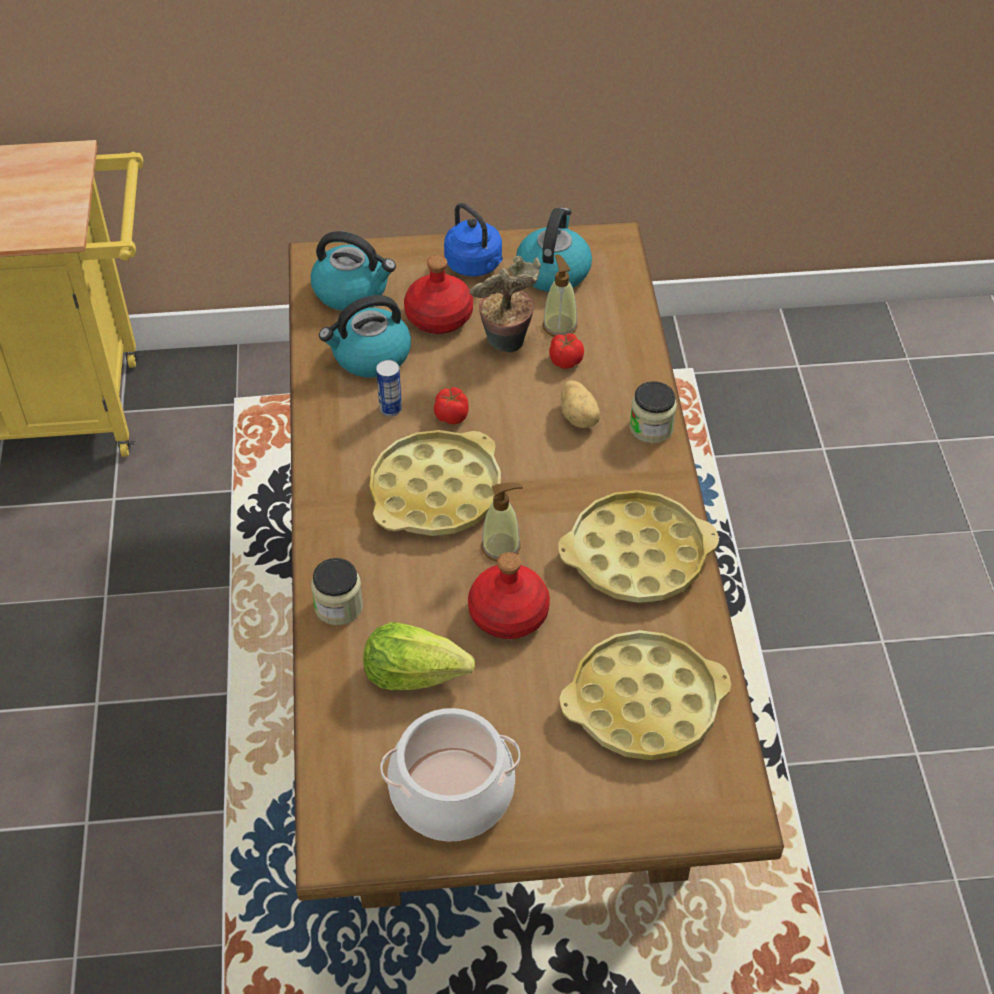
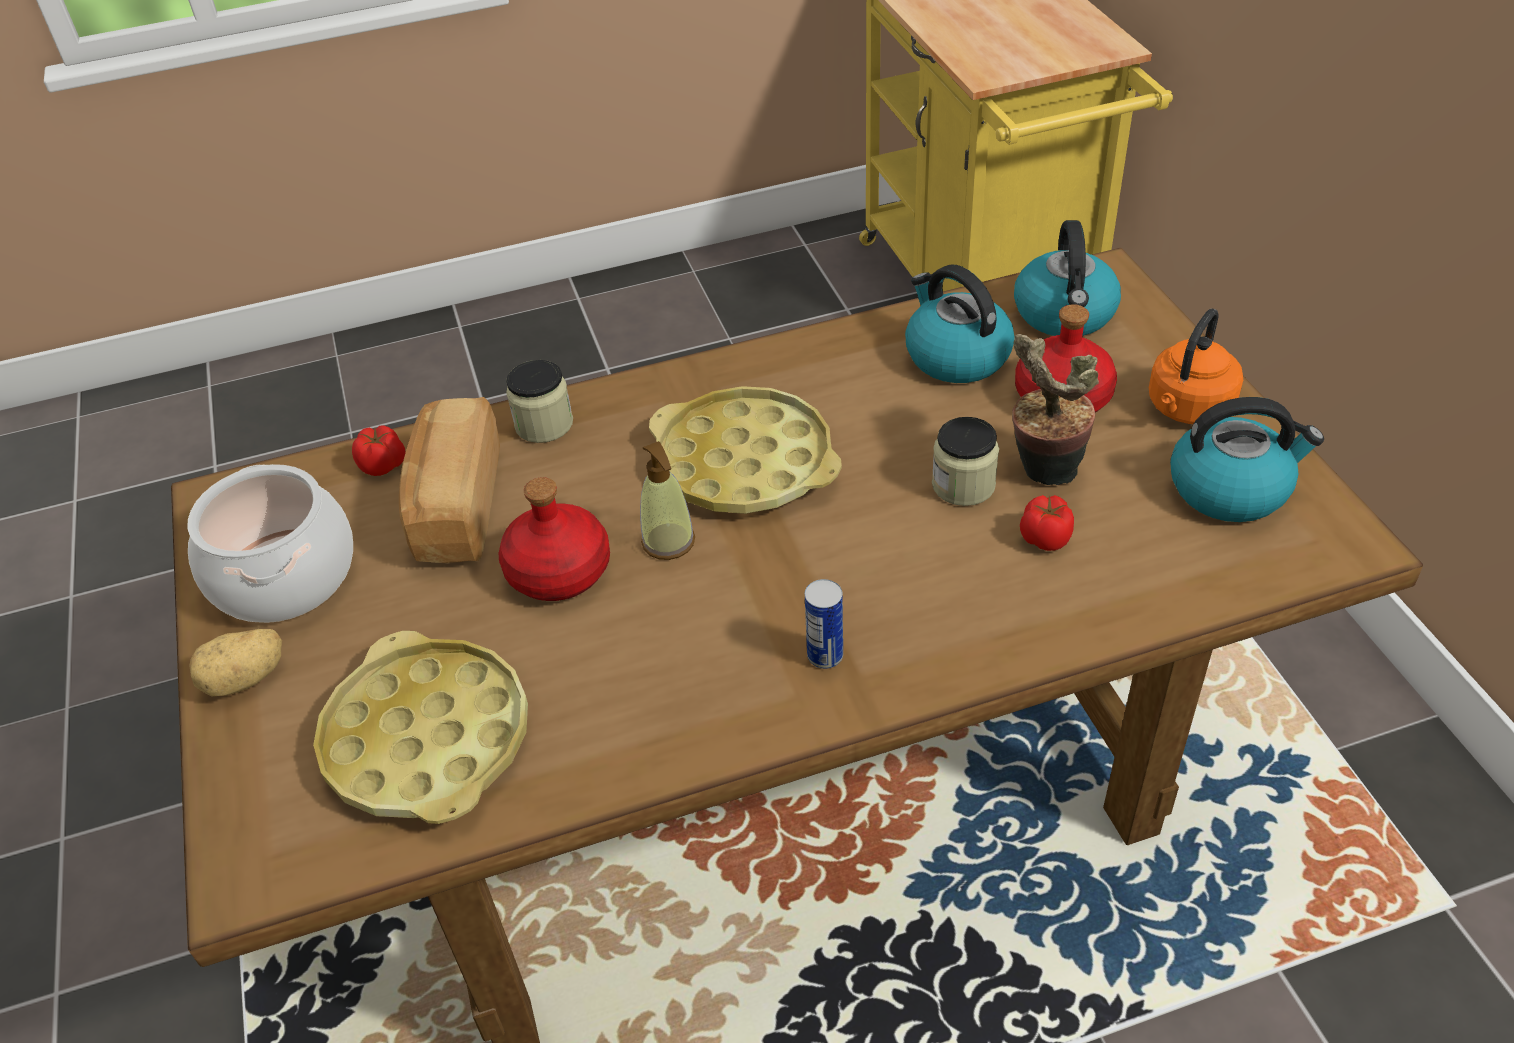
camera: 80 degrees right, 5 degrees down
lettuce [363,622,475,690] -> bread [399,397,500,563]
can [376,360,402,417] -> can moved to [805,579,843,669]
tomato [434,387,469,424] -> tomato moved to [352,426,406,476]
blue kettle [444,203,503,276] -> orange kettle [1149,309,1243,424]
soap dispenser [542,254,578,337] -> none
yellow tray [558,490,719,603] -> none
potato [561,380,600,428] -> potato moved to [189,629,282,696]
jar [629,381,677,443] -> jar moved to [932,417,999,506]

